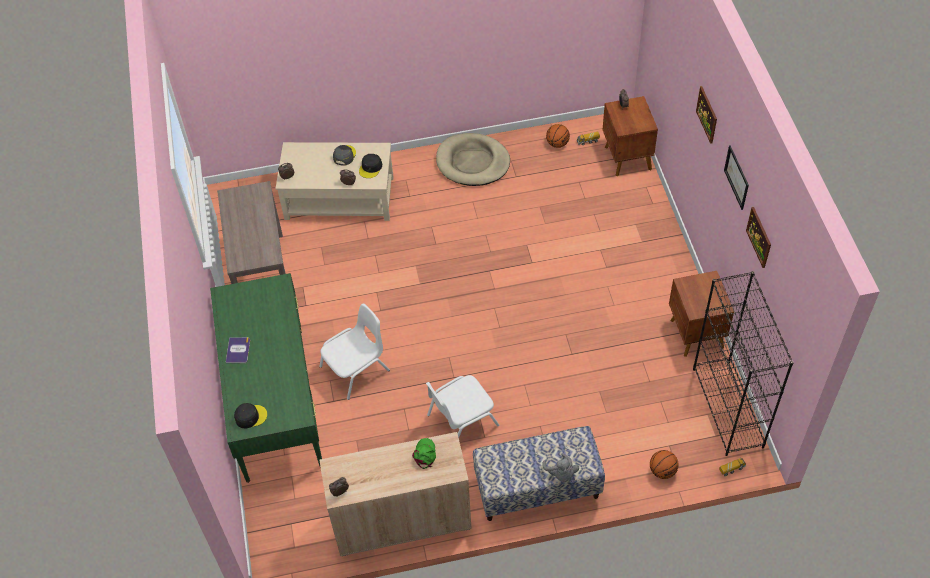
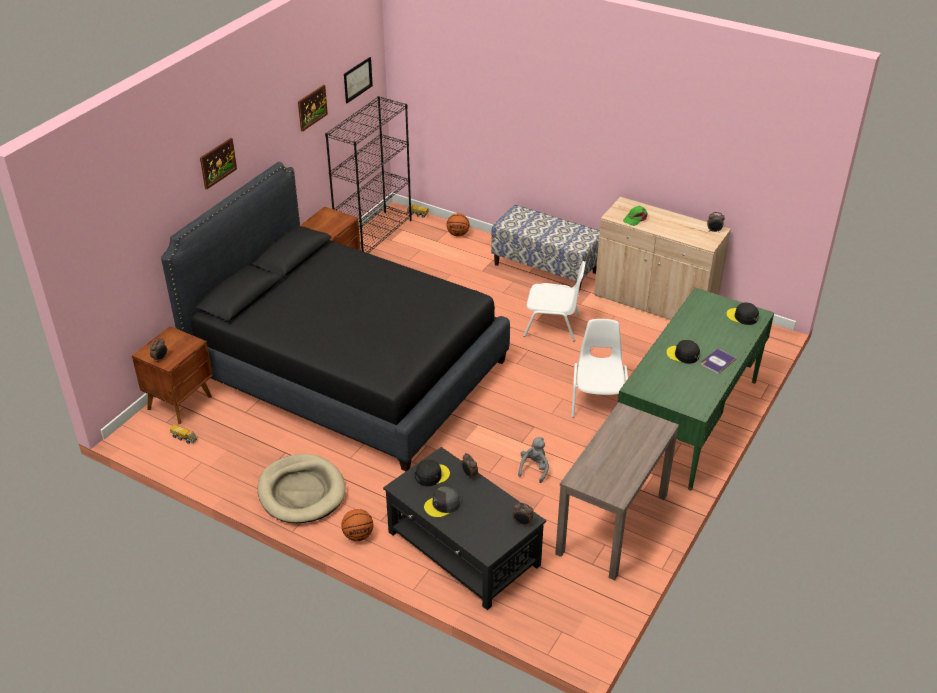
camera: 140 degrees left, 15 degrees down
beige coffee table [275,142,393,221] -> black coffee table [383,447,546,610]
white chair [319,303,390,400] -> white chair turned 90 degrees clockwise [571,319,628,417]
grey plush toy [542,453,579,482] -> grey plush toy moved to [518,437,549,483]
basketball [546,124,570,148] -> basketball moved to [341,509,373,541]
picture [724,145,749,210] -> picture moved to [344,57,373,104]
none -> black bed [161,162,510,471]
none -> black cap [666,340,700,364]

